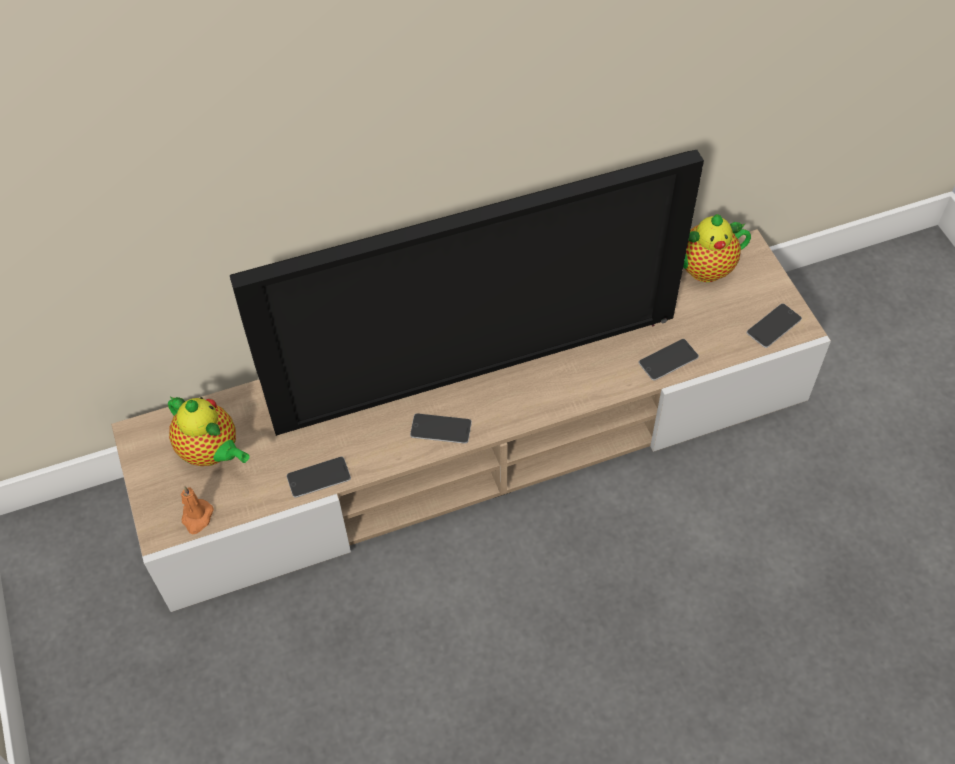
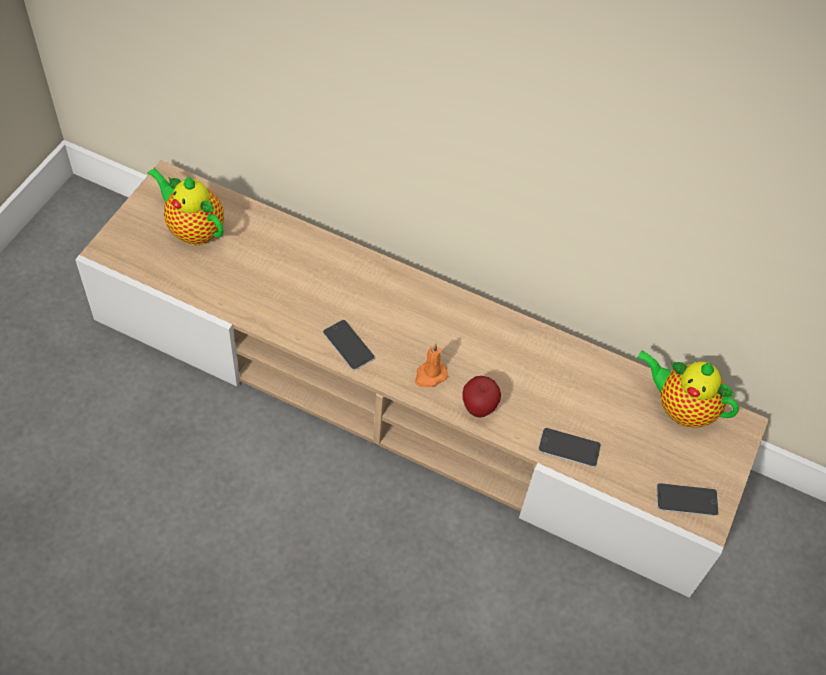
camera: 40 degrees right, 0 degrees up
teapot [168,397,250,466] -> teapot turned 135 degrees clockwise [147,168,224,245]
orange candle [181,486,214,534] -> orange candle moved to [415,343,448,387]
television [230,150,704,436] -> none
phone [286,457,351,498] -> none
none -> apple [462,376,501,418]

